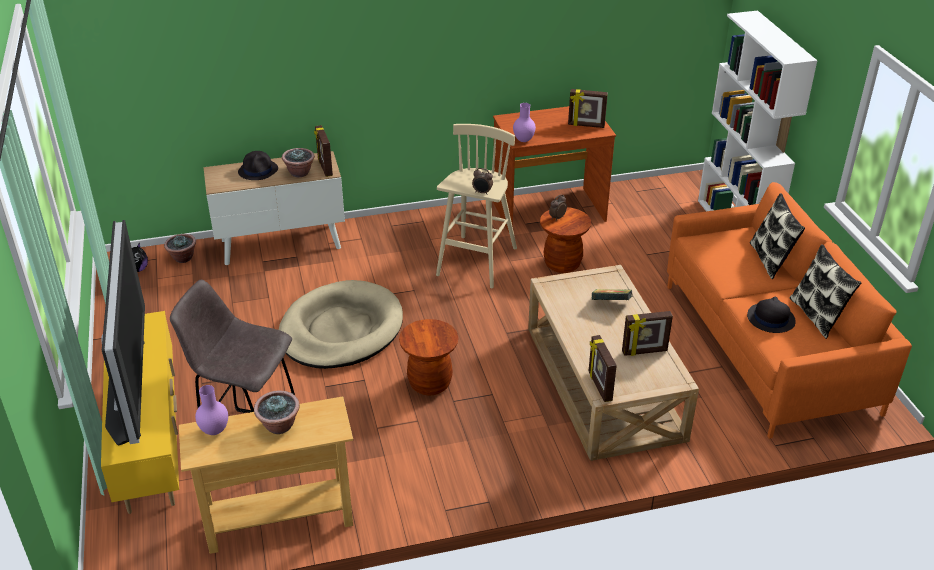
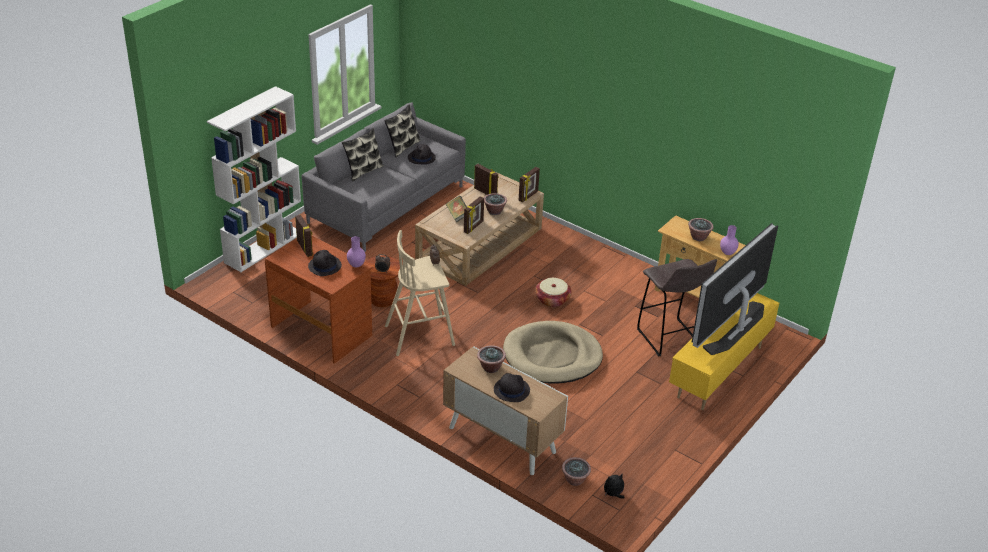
camera: 130 degrees left, 0 degrees up
picture frame [314,125,333,177] -> picture frame moved to [464,196,484,234]
brown stool [399,319,458,395] -> basket [535,278,572,307]
orange sofa [667,182,912,439] -> grey sofa [301,103,466,252]
none -> black hat [308,250,342,276]
none -> potted plant [484,193,507,215]

